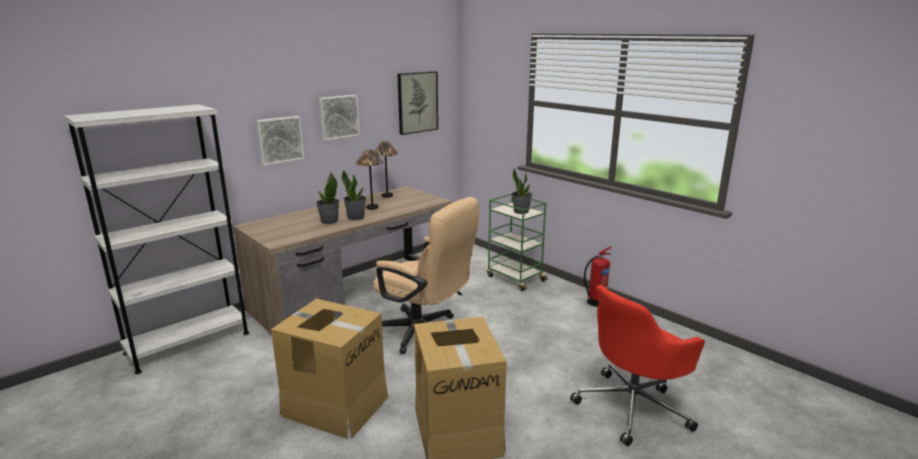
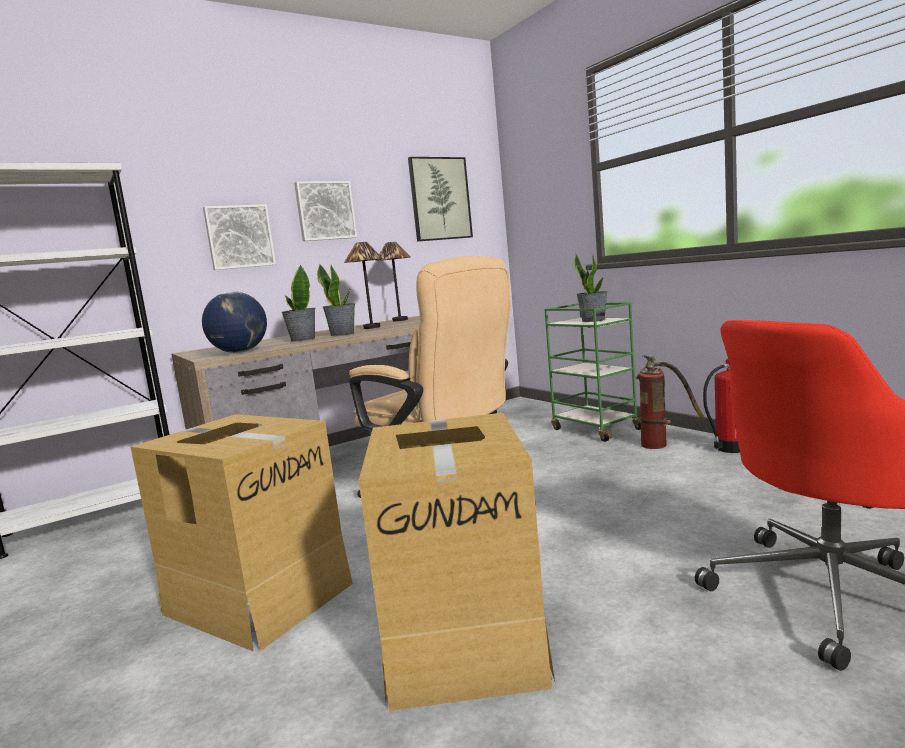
camera: 10 degrees right, 10 degrees down
none -> globe [202,291,267,353]
none -> fire extinguisher [636,355,705,449]

